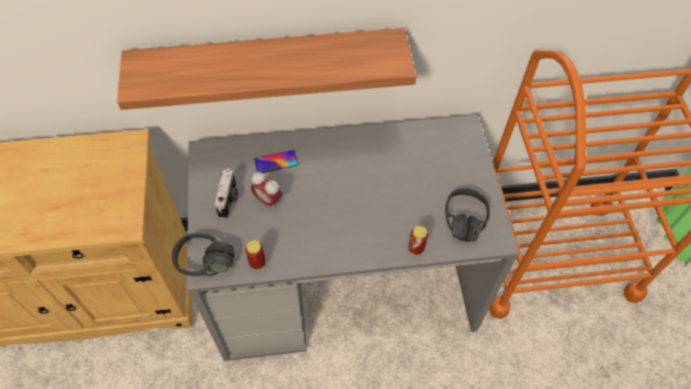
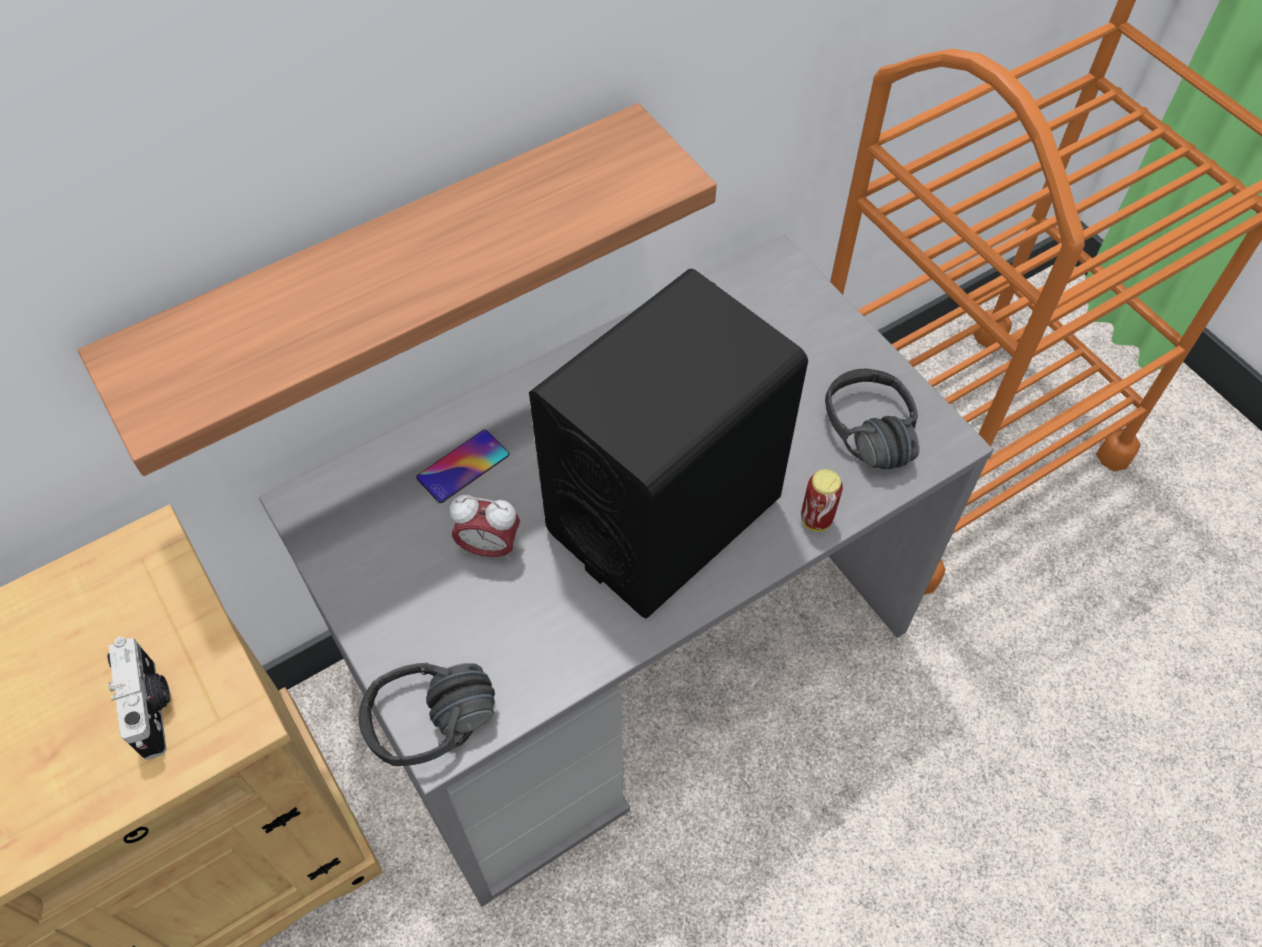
camera: 25 degrees left, 0 degrees up
camera [214,168,238,219] -> camera moved to [107,637,171,760]
can [245,240,266,270] -> none
none -> black speaker [529,269,808,618]

